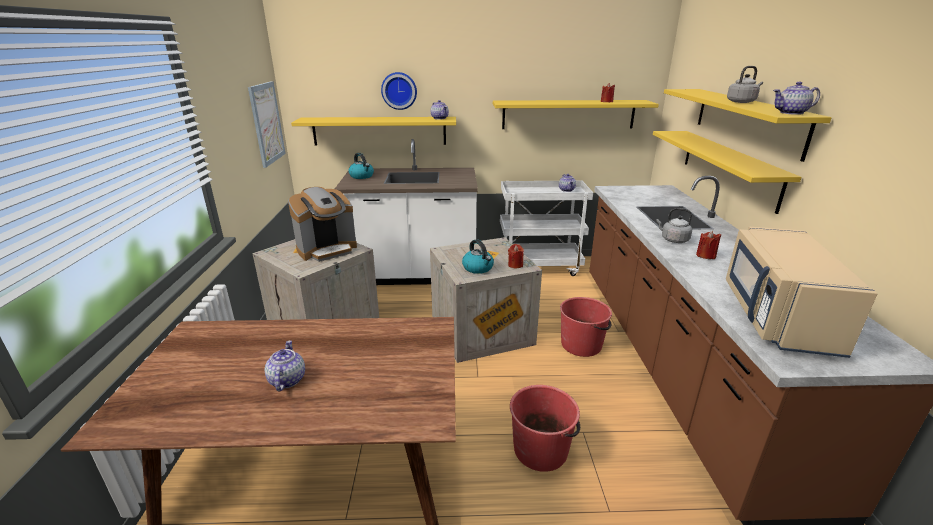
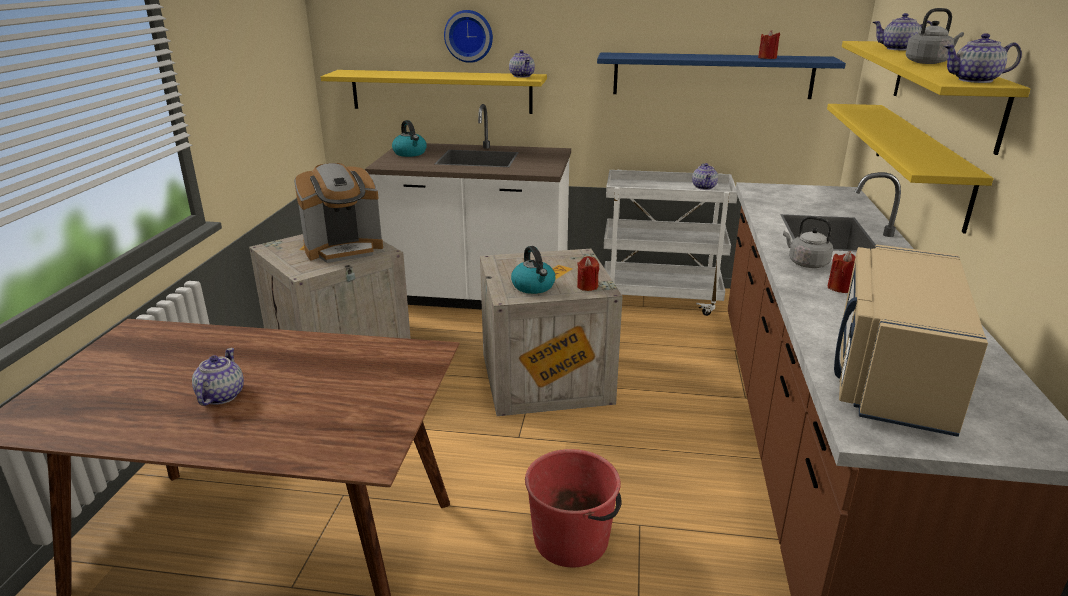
camera: 10 degrees right, 0 degrees up
picture [248,81,286,168] -> none
yellow shelf [493,100,659,129] -> blue shelf [597,52,846,99]
red bucket [560,297,612,357] -> none
none -> teapot [873,13,932,50]

